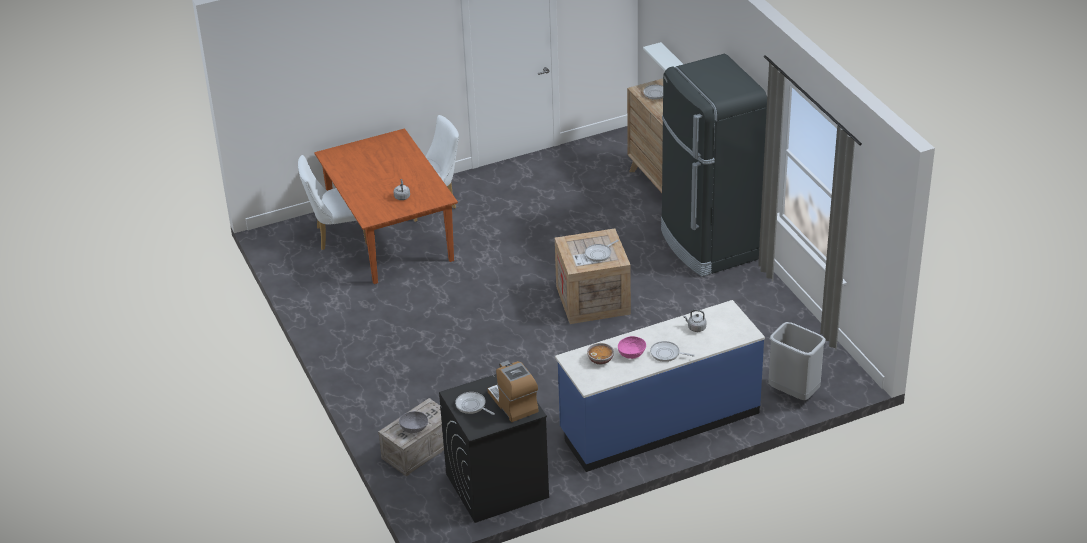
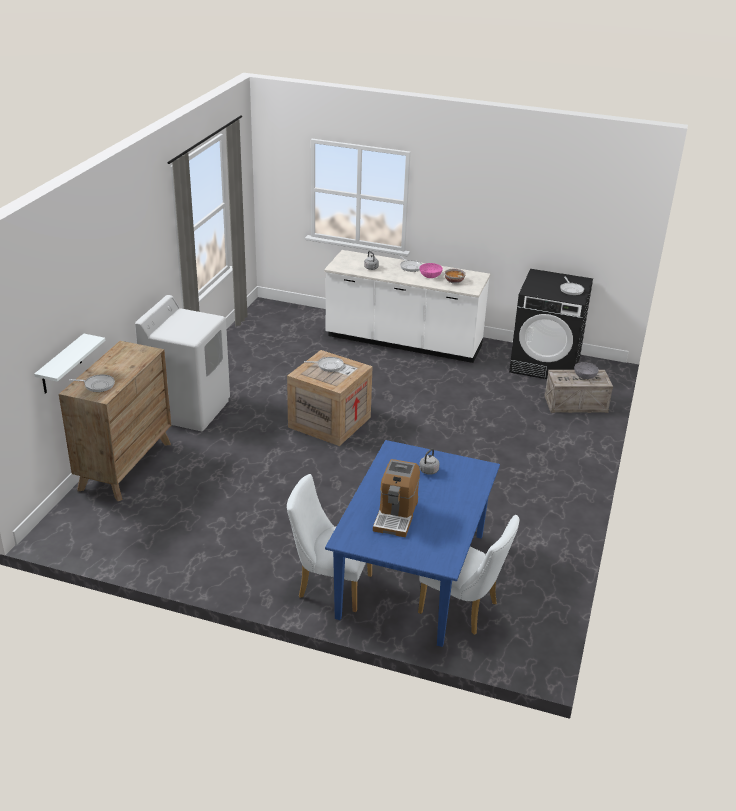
camera: 140 degrees left, 5 degrees down
brown dining table [315,128,458,284] -> blue dining table [325,440,500,647]
coffee machine [487,360,538,422] -> coffee machine moved to [373,459,420,537]
blue counter [555,300,765,472] -> white counter [324,250,491,363]
black fridge [661,54,767,277] -> white washing machine [135,295,230,431]
grey trash can [768,322,826,400] -> none

